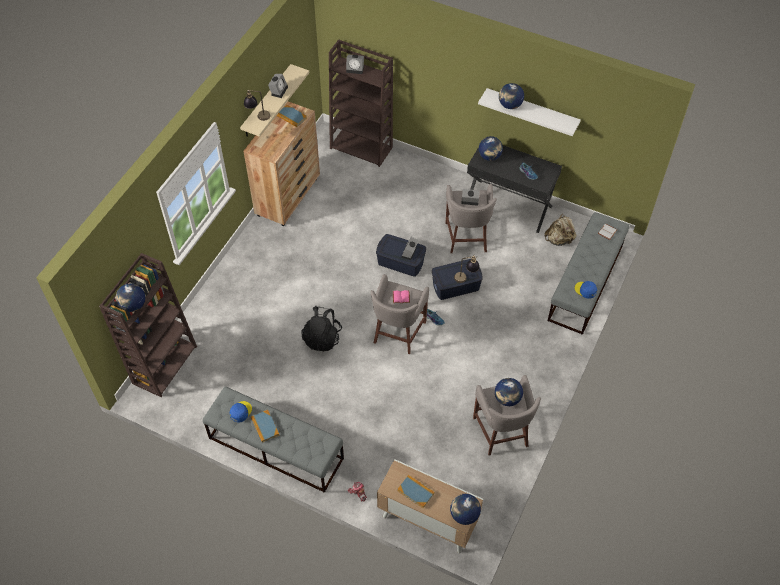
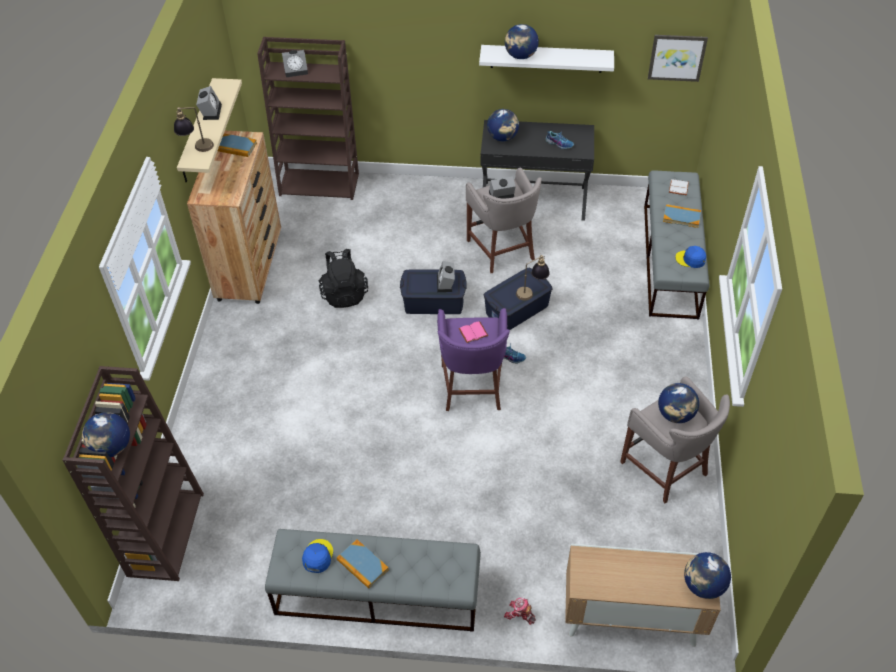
camera: 20 degrees left, 5 degrees down
black backpack [302,306,342,351] -> black backpack moved to [319,249,368,308]
grey stool [370,274,429,354] -> purple stool [437,308,510,411]
book [397,475,435,508] -> book moved to [663,204,701,228]
beige backpack [544,214,576,246] -> none
none -> picture [648,35,708,82]

